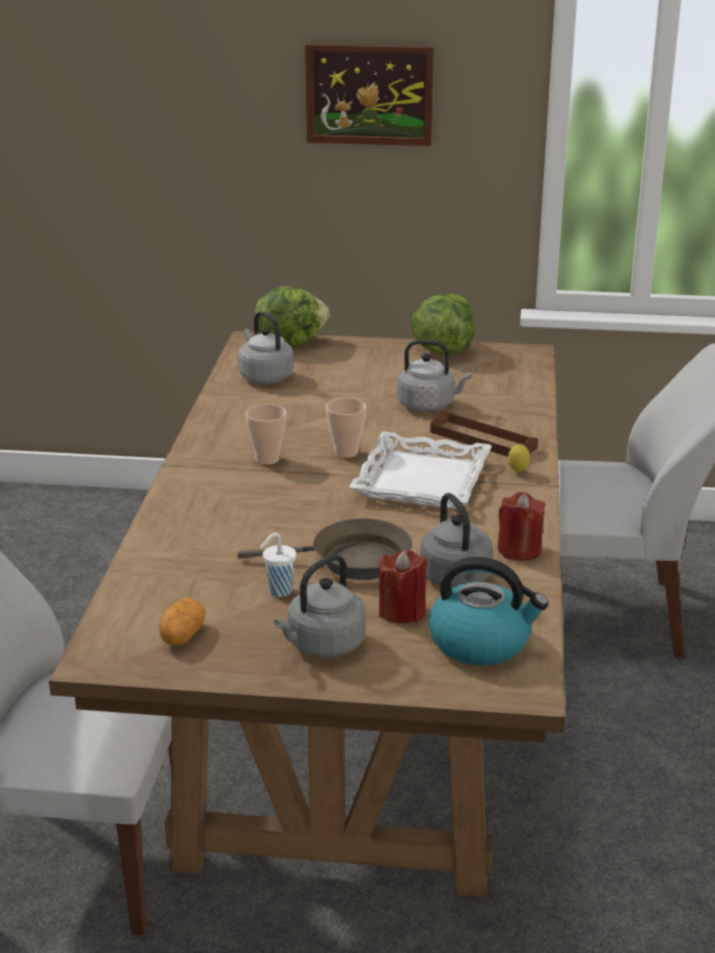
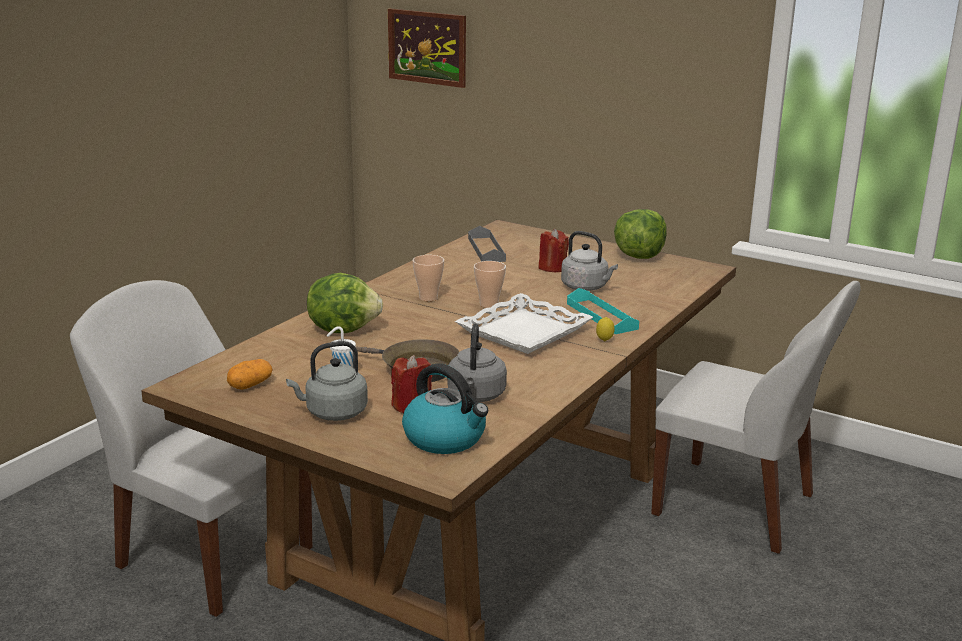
camera: 25 degrees right, 5 degrees down
grey kettle [238,311,294,384] -> grey tray [468,226,506,262]
lettuce [255,286,329,347] -> lettuce moved to [307,273,383,333]
picture [305,44,434,146] -> picture moved to [388,8,466,88]
brown tray [430,410,538,457] -> turquoise tray [567,288,639,334]
red candle [497,492,546,561] -> red candle moved to [539,229,569,272]

